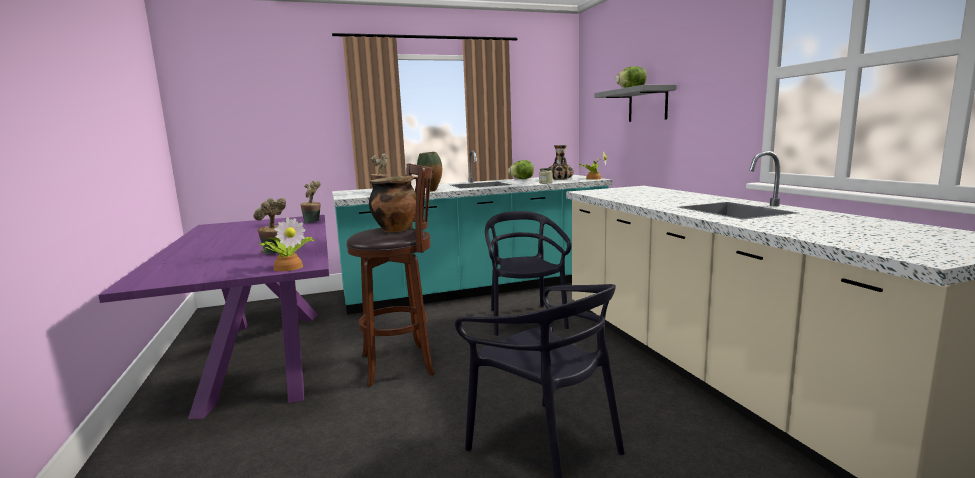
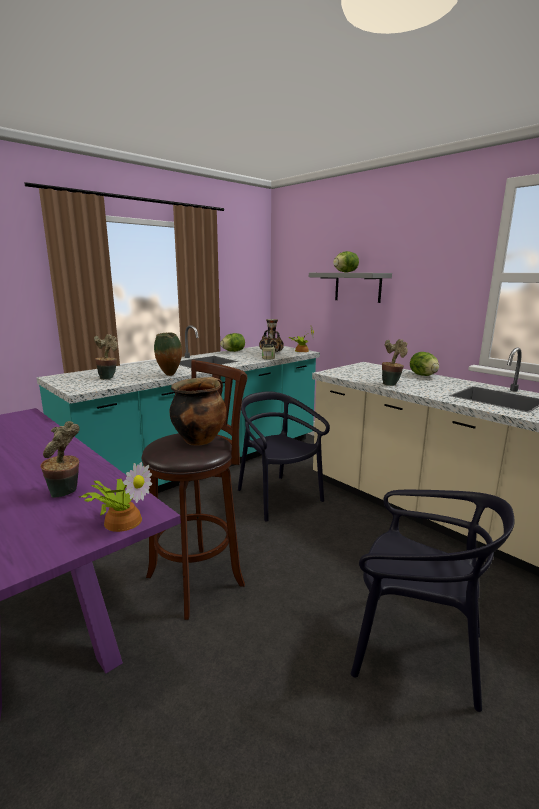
camera: 25 degrees left, 5 degrees up
potted plant [300,181,321,223] -> potted plant moved to [382,339,408,386]
none -> lettuce [410,352,439,376]

